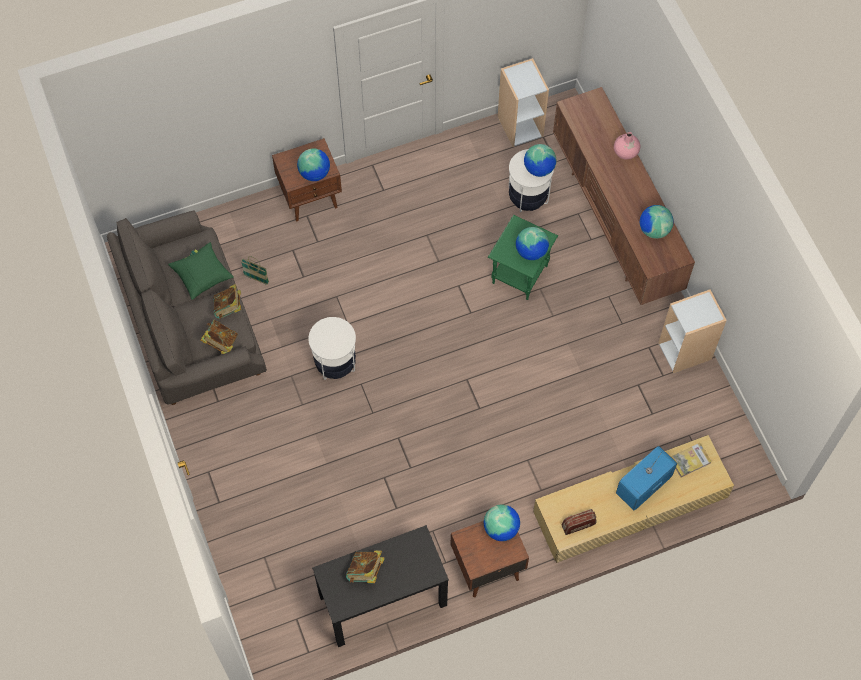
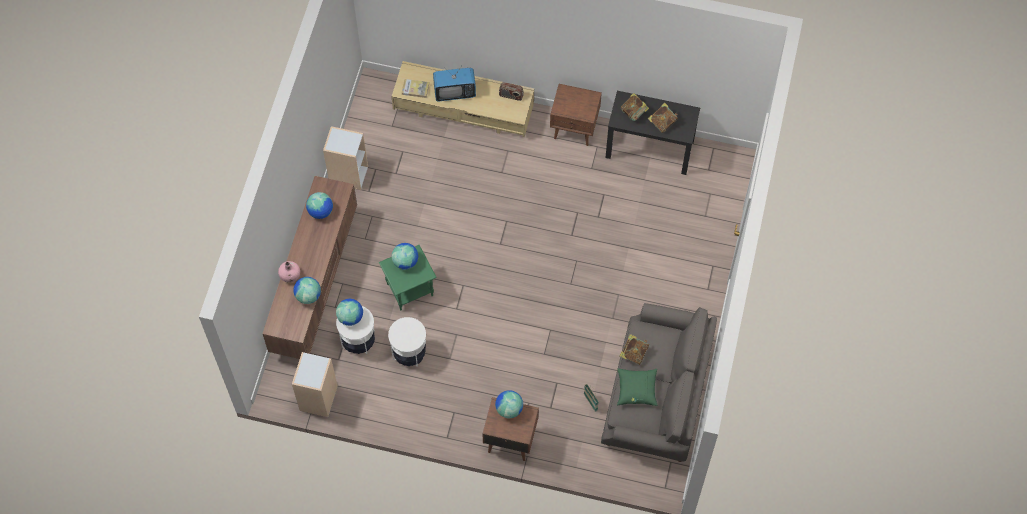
camera: 145 degrees left, 0 degrees up
book [200,320,238,354] -> book moved to [621,93,649,121]
white side table [308,317,356,380] -> white side table moved to [388,317,426,367]
globe [484,505,520,541] -> globe moved to [293,277,321,304]

